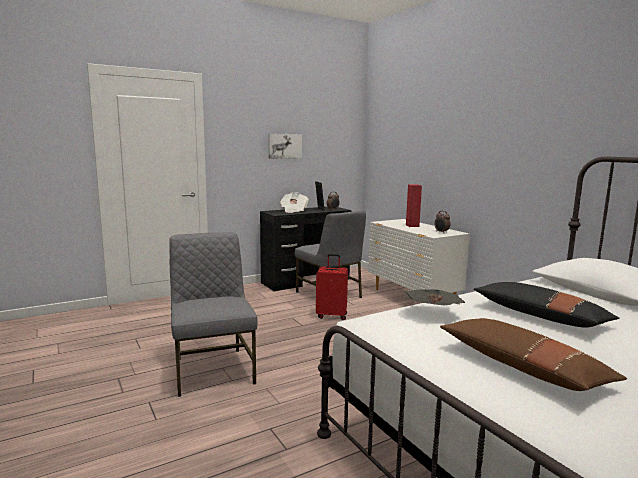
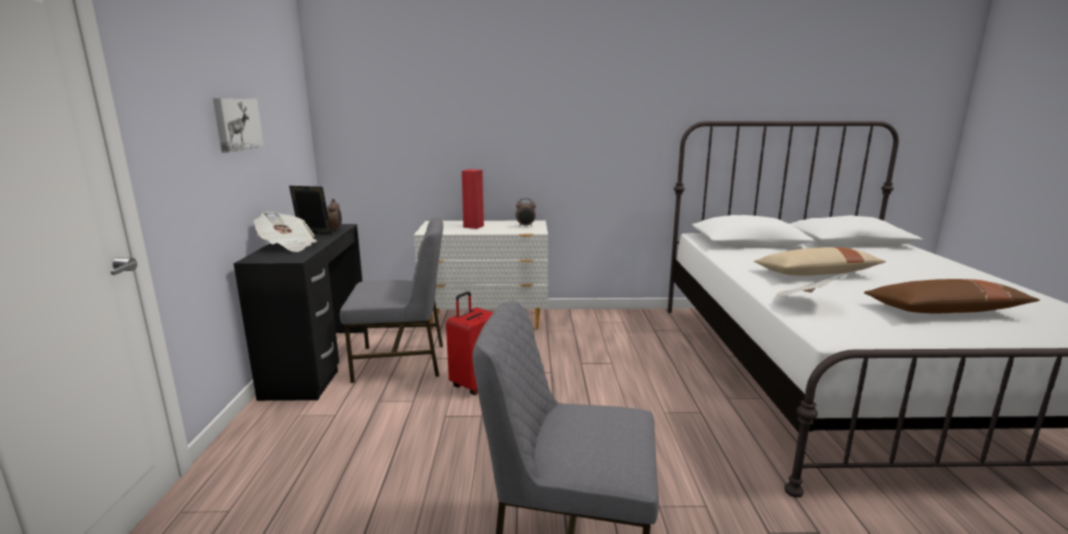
camera: 60 degrees left, 5 degrees up
black pillow [474,282,619,328] -> beige pillow [754,247,886,276]

